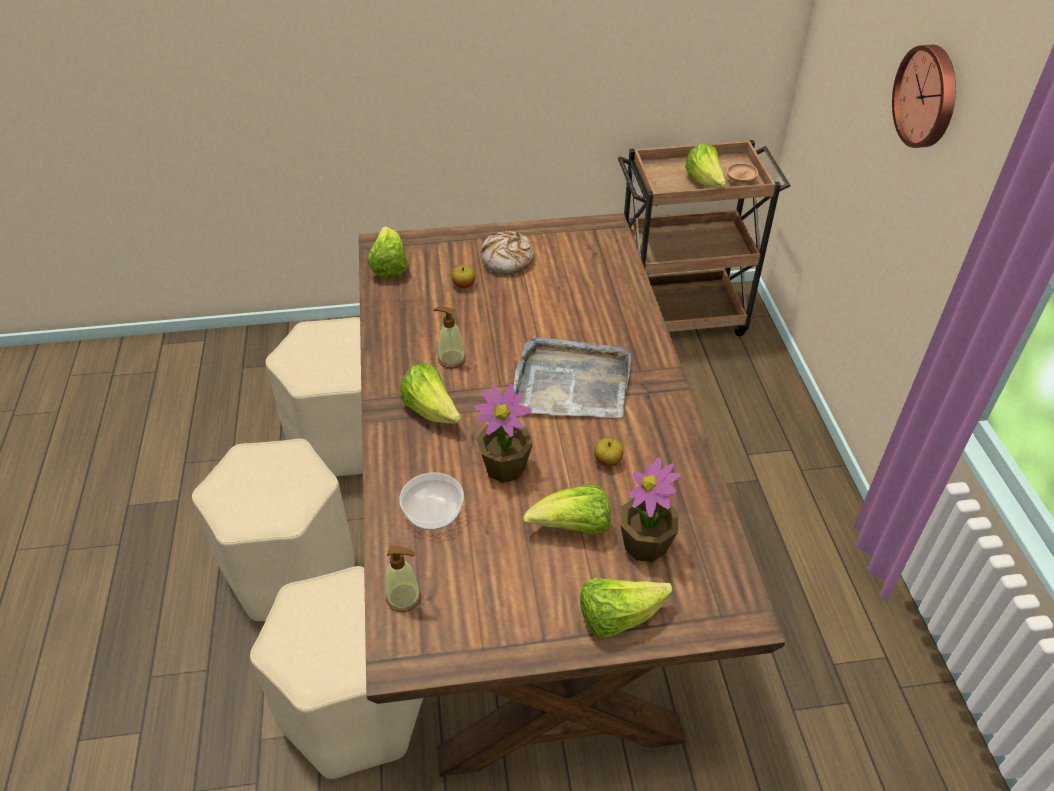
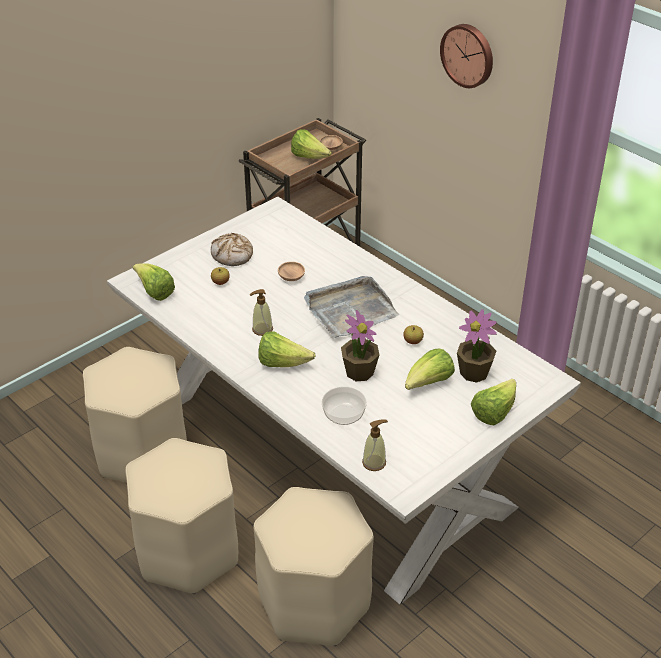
camera: 35 degrees left, 5 degrees down
brown dining table [359,213,785,777] -> white dining table [107,197,581,604]
none -> brown bowl [278,262,305,281]

